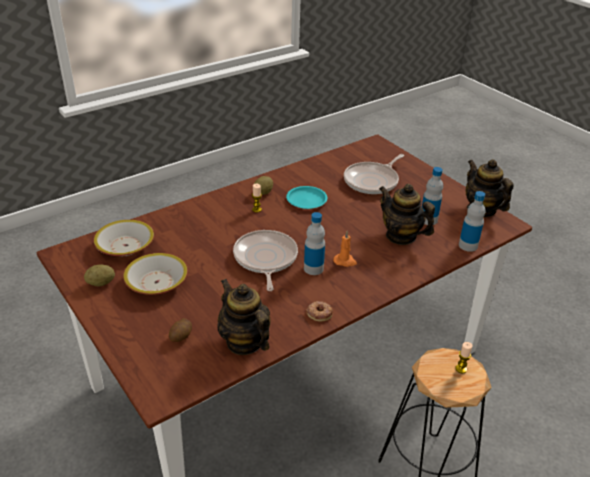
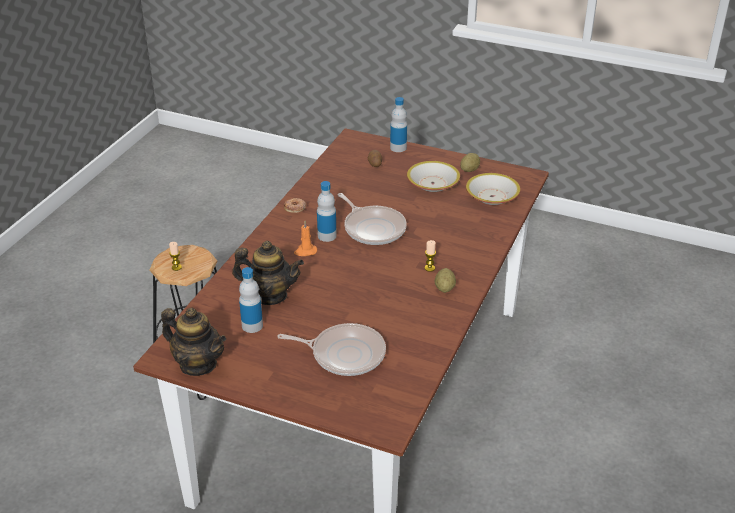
camera: 150 degrees right, 0 degrees up
teapot [217,279,271,355] -> none
turquoise plate [286,186,327,209] -> none
frying pan [344,154,404,194] -> frying pan turned 90 degrees clockwise [278,323,386,376]
bottle [459,191,485,252] -> bottle moved to [390,97,407,152]

